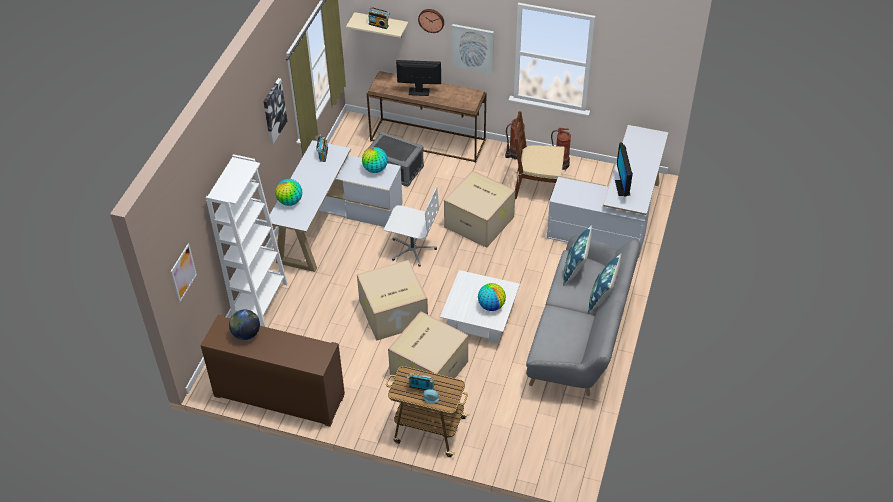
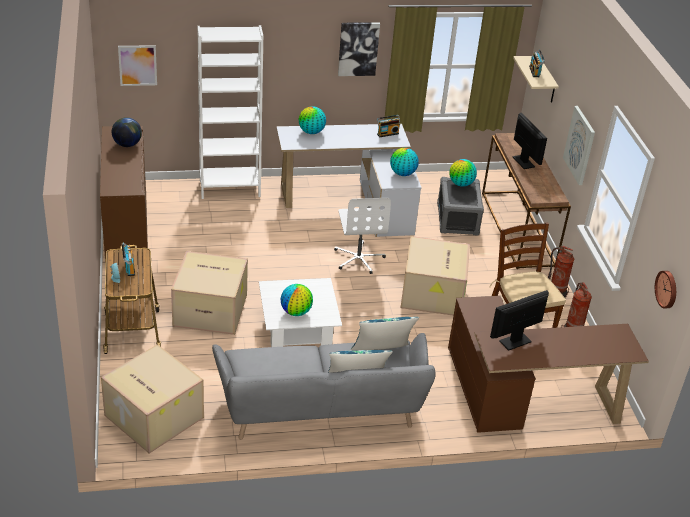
camera: 60 degrees right, 10 degrees down
cardboard box [357,260,428,341] -> cardboard box moved to [101,344,204,454]
wall clock [418,9,444,33] -> wall clock moved to [655,271,676,309]
white desk [547,125,669,258] -> brown desk [448,295,649,433]
none -> globe [449,159,477,187]

